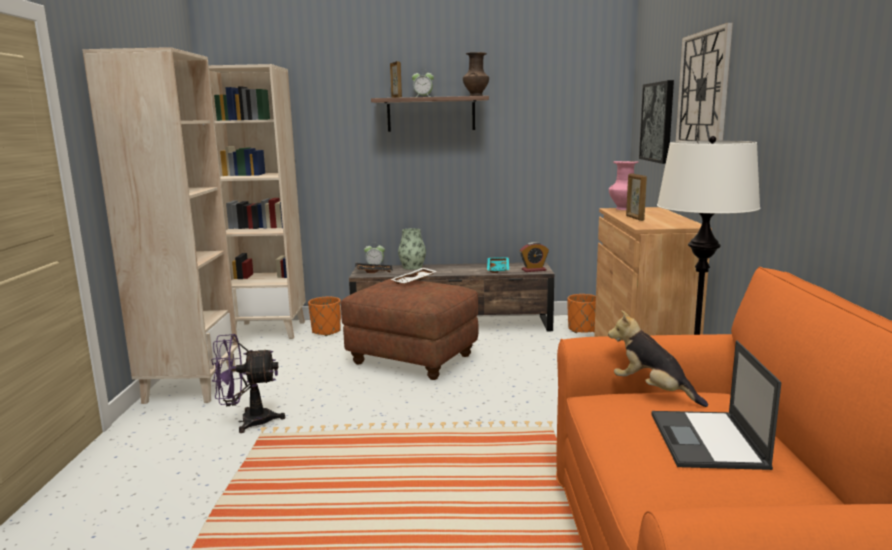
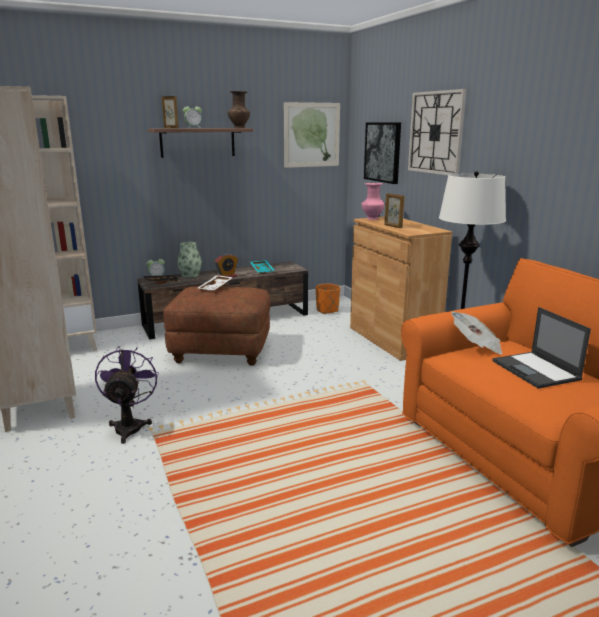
camera: 25 degrees left, 5 degrees up
purple fan [211,334,285,433] -> purple fan turned 120 degrees clockwise [95,346,159,444]
orange planter [308,296,341,336] -> none
alarm clock [520,242,549,272] -> alarm clock moved to [215,253,238,277]
plush toy [608,310,708,407] -> newspaper [451,311,502,354]
none -> picture [284,102,340,168]

